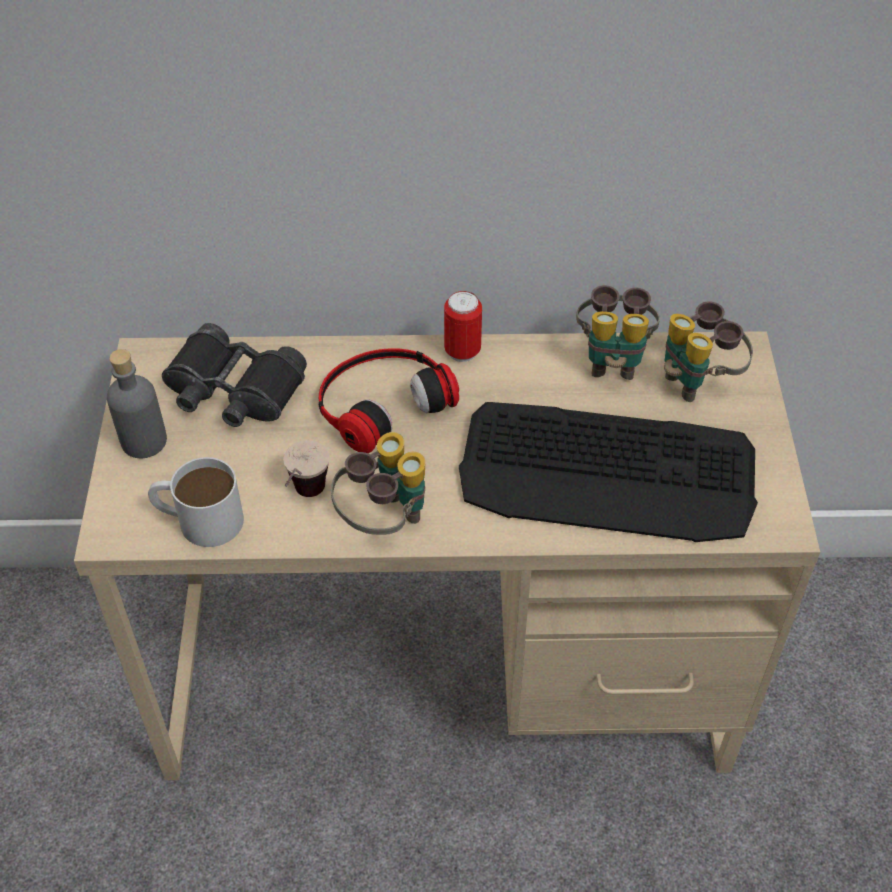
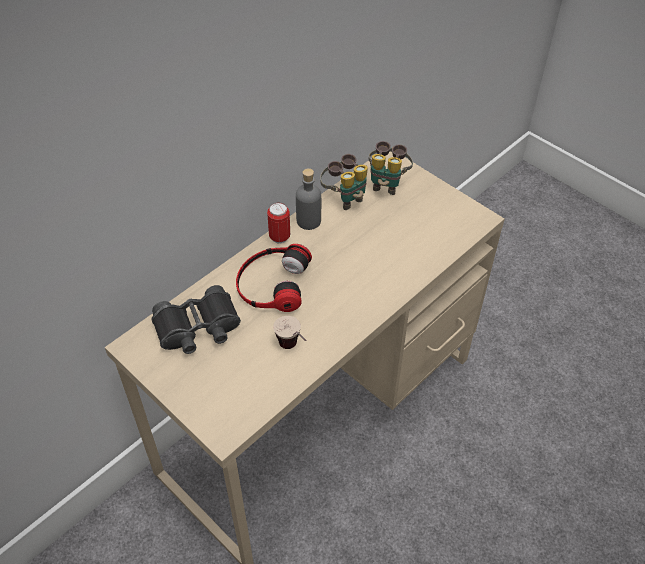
camera: 45 degrees left, 0 degrees up
grey bottle [107,349,167,458] -> grey bottle moved to [296,168,321,230]
white mug [148,457,244,547] -> none
binoculars [331,432,425,535] -> none
keyboard [459,402,758,542] -> none

